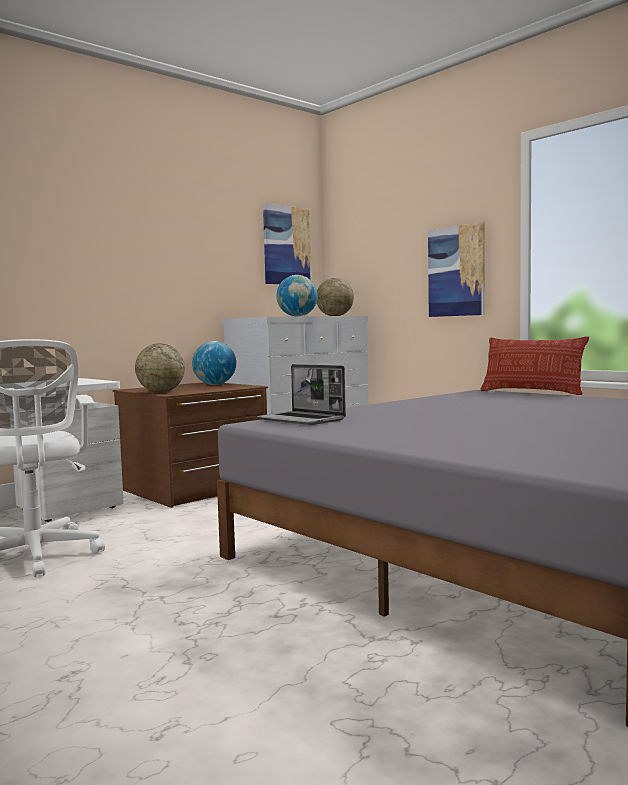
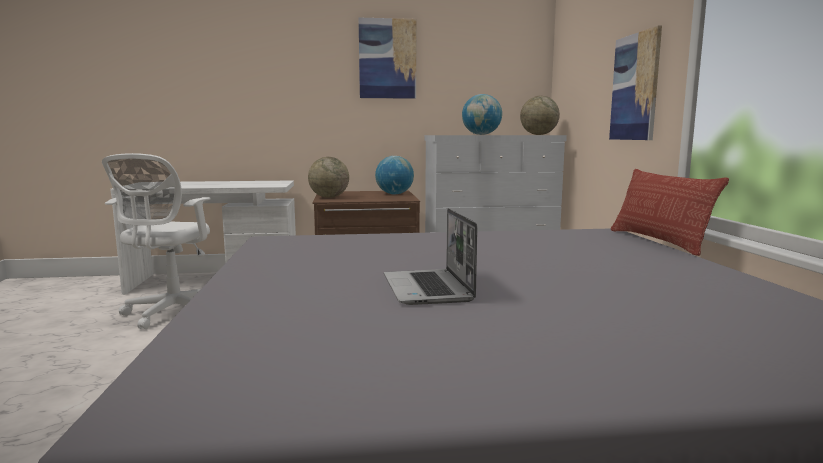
camera: 35 degrees right, 5 degrees up
laptop [257,364,346,425] -> laptop moved to [384,208,477,305]
picture [263,203,311,284] -> picture moved to [358,18,416,99]

